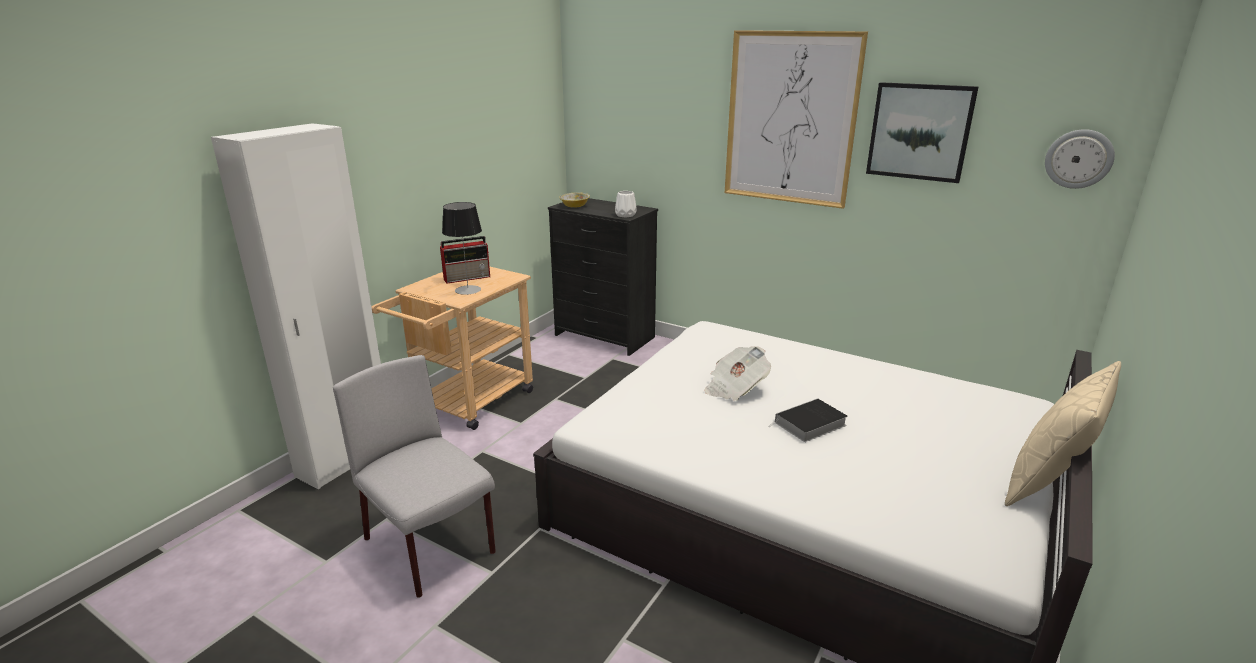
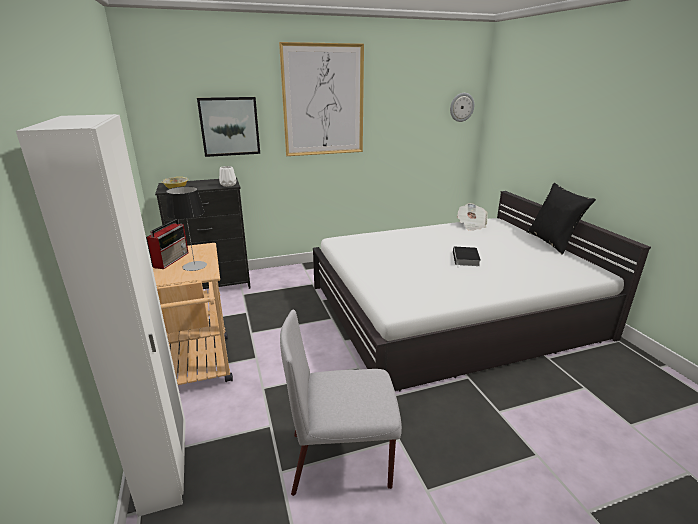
camera: 50 degrees left, 0 degrees up
newspaper [704,346,771,401] -> newspaper moved to [457,203,488,231]
picture [866,82,978,183] -> picture moved to [197,97,260,157]
beige pillow [1005,361,1121,506] -> black pillow [527,183,596,255]

